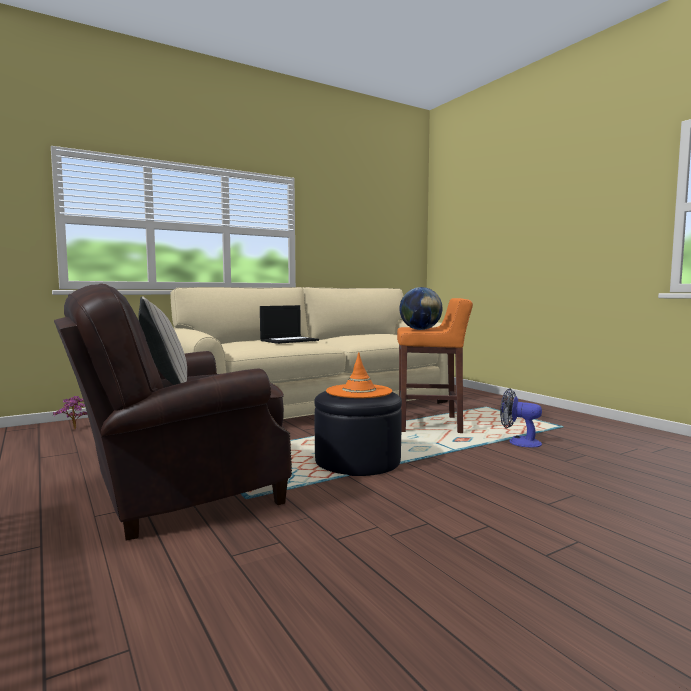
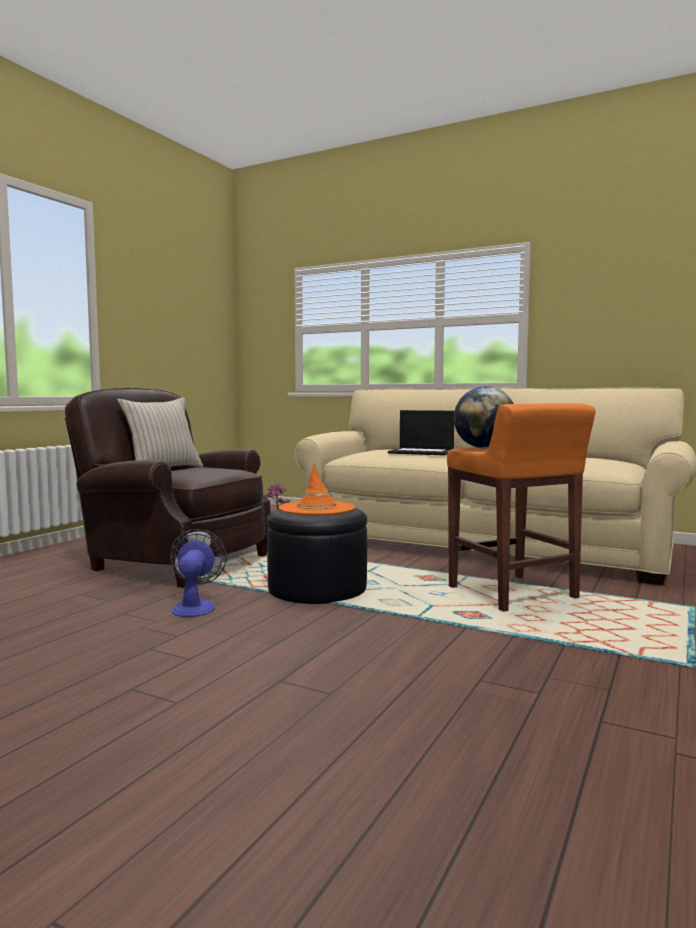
camera: 60 degrees right, 0 degrees up
fan [500,388,542,448] -> fan moved to [170,529,227,617]

